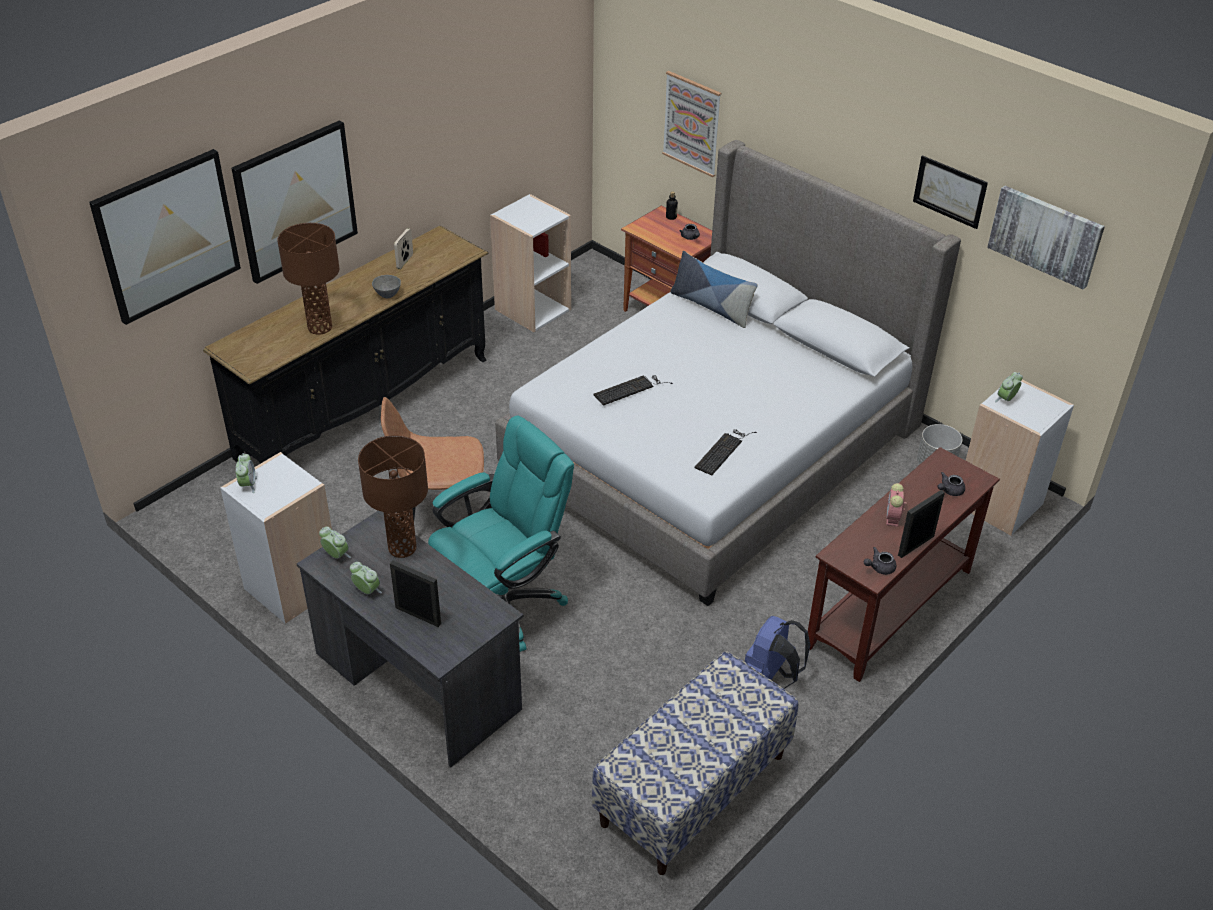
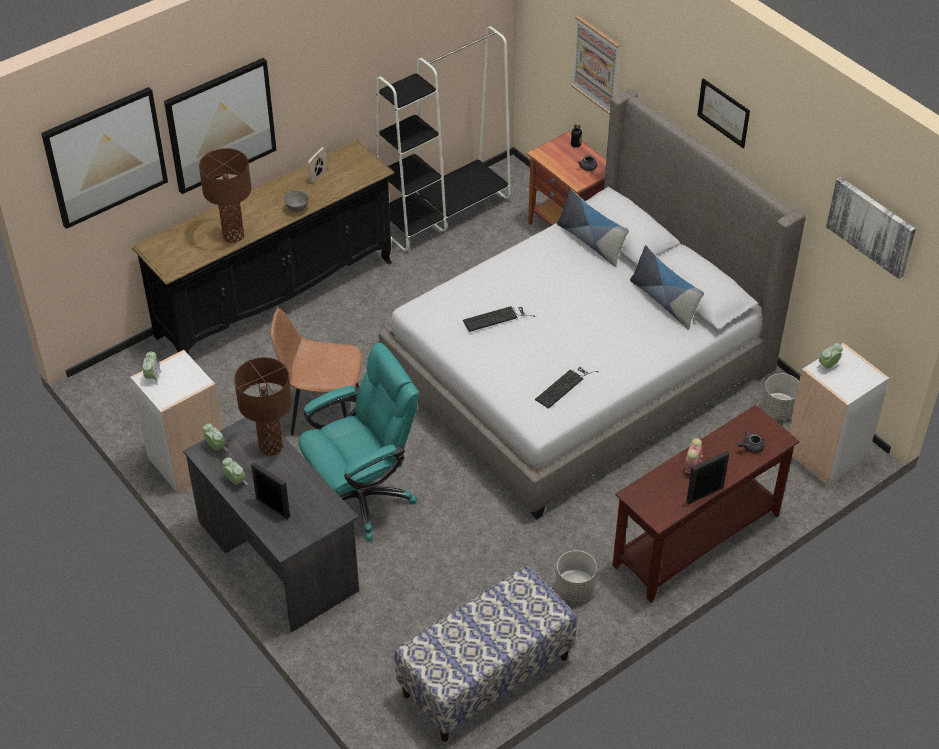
camera: 10 degrees right, 5 degrees up
bookcase [490,194,571,333] -> black clothes rack [376,26,511,251]
blue backpack [745,616,810,689] -> grey planter [556,550,597,602]
grey teapot [864,547,896,575] -> none
picture [913,155,988,229] -> picture moved to [697,78,750,148]
none -> pillow [630,245,704,330]

